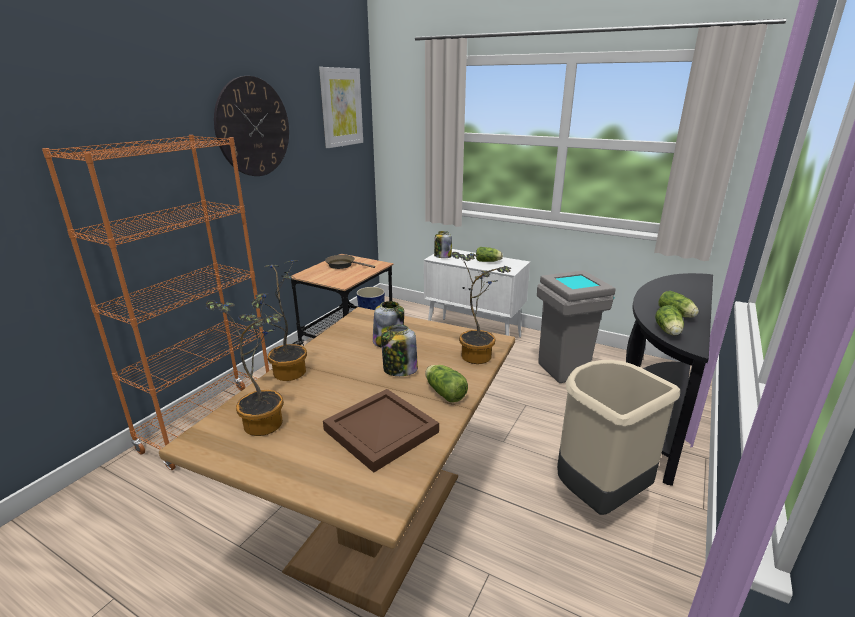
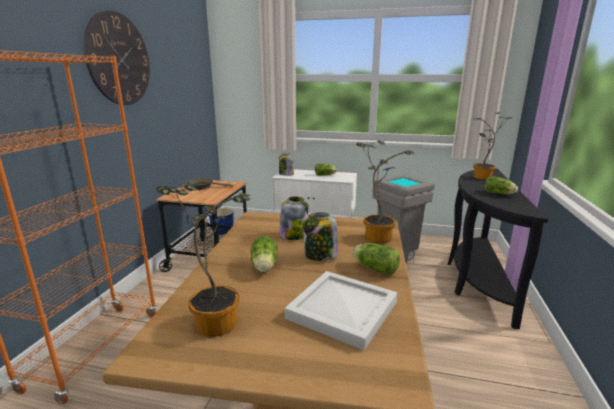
camera: 15 degrees left, 5 degrees down
potted plant [238,260,307,381] -> potted plant moved to [473,112,512,180]
picture [319,67,363,148] -> none
brown tray [323,389,439,473] -> white tray [285,271,398,350]
beige trash can [557,360,680,515] -> none
lettuce [655,305,684,336] -> lettuce moved to [251,236,277,273]

